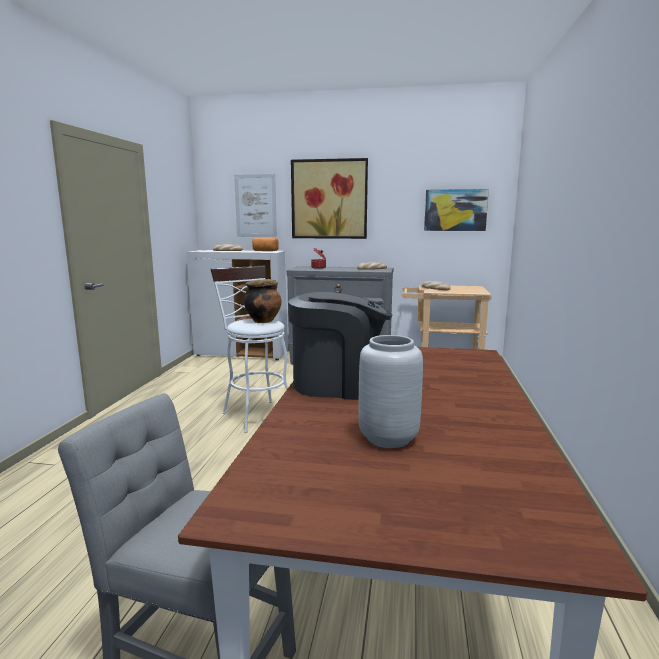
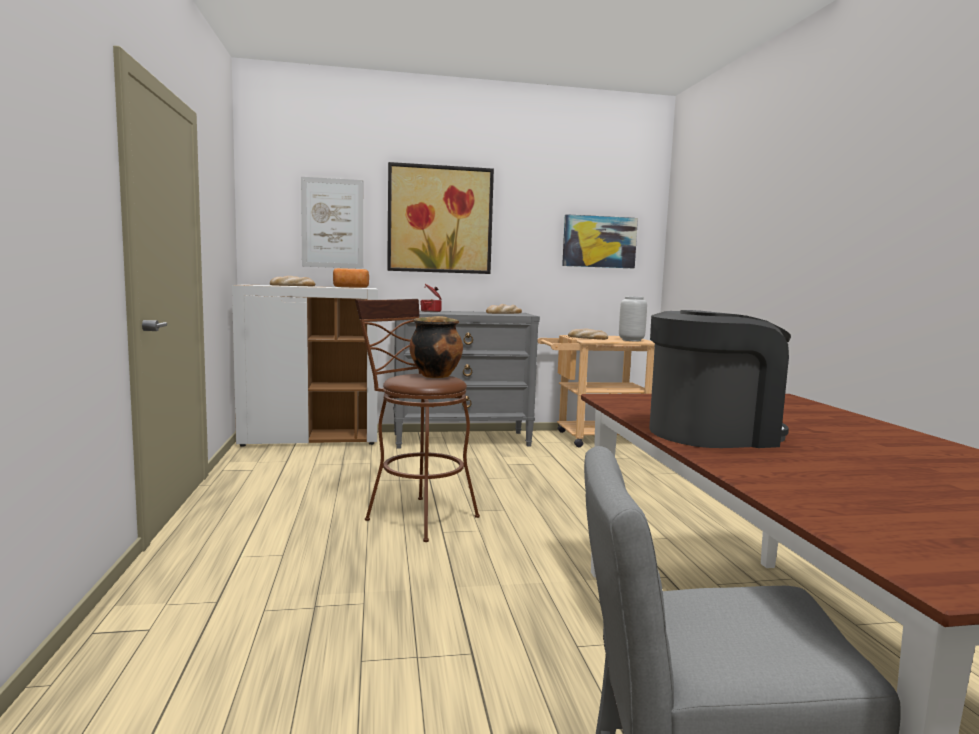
camera: 20 degrees left, 5 degrees down
white stool [211,265,288,433] -> brown stool [355,299,480,542]
grey vase [359,335,423,448] -> grey vase moved to [619,296,647,341]

